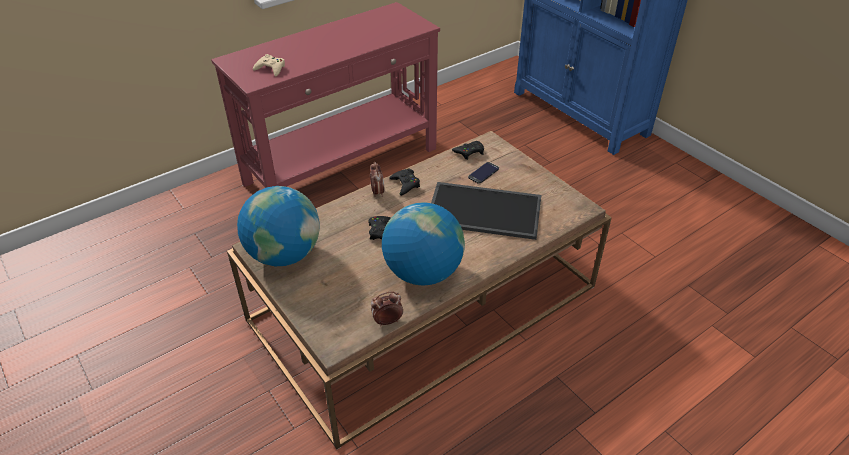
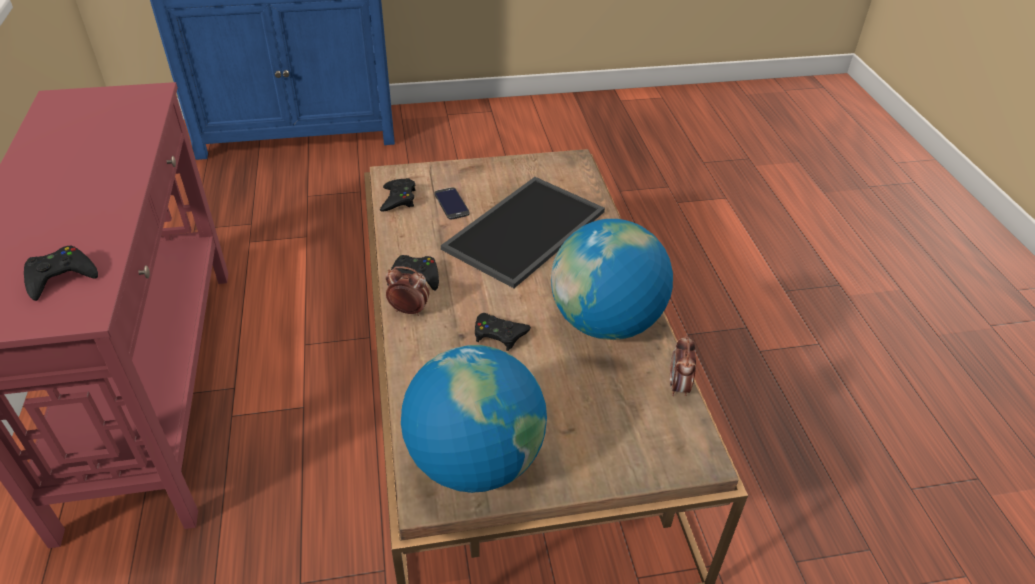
camera: 65 degrees left, 0 degrees up
beige game controller [253,54,285,76] -> black game controller [24,246,98,301]

